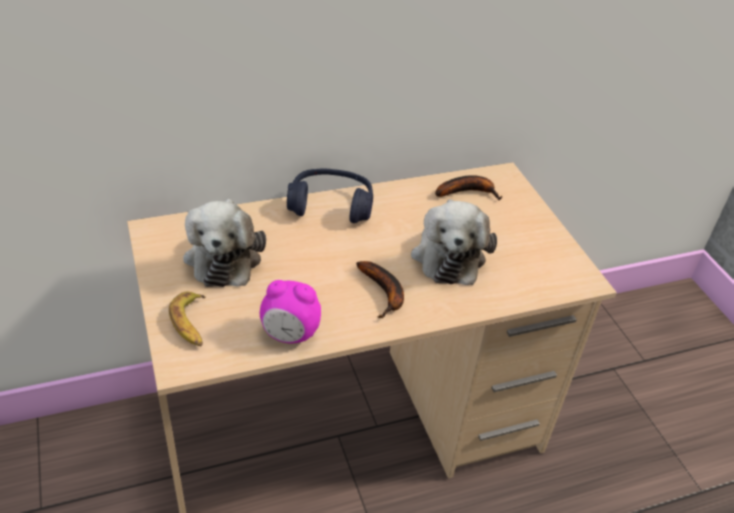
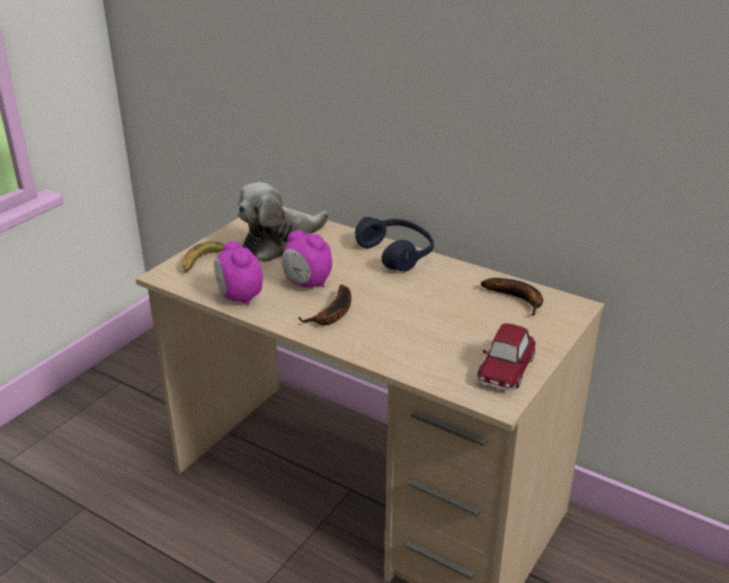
camera: 55 degrees right, 10 degrees down
plush toy [411,199,497,285] -> none
none -> alarm clock [282,230,332,287]
none -> toy car [478,323,536,391]

